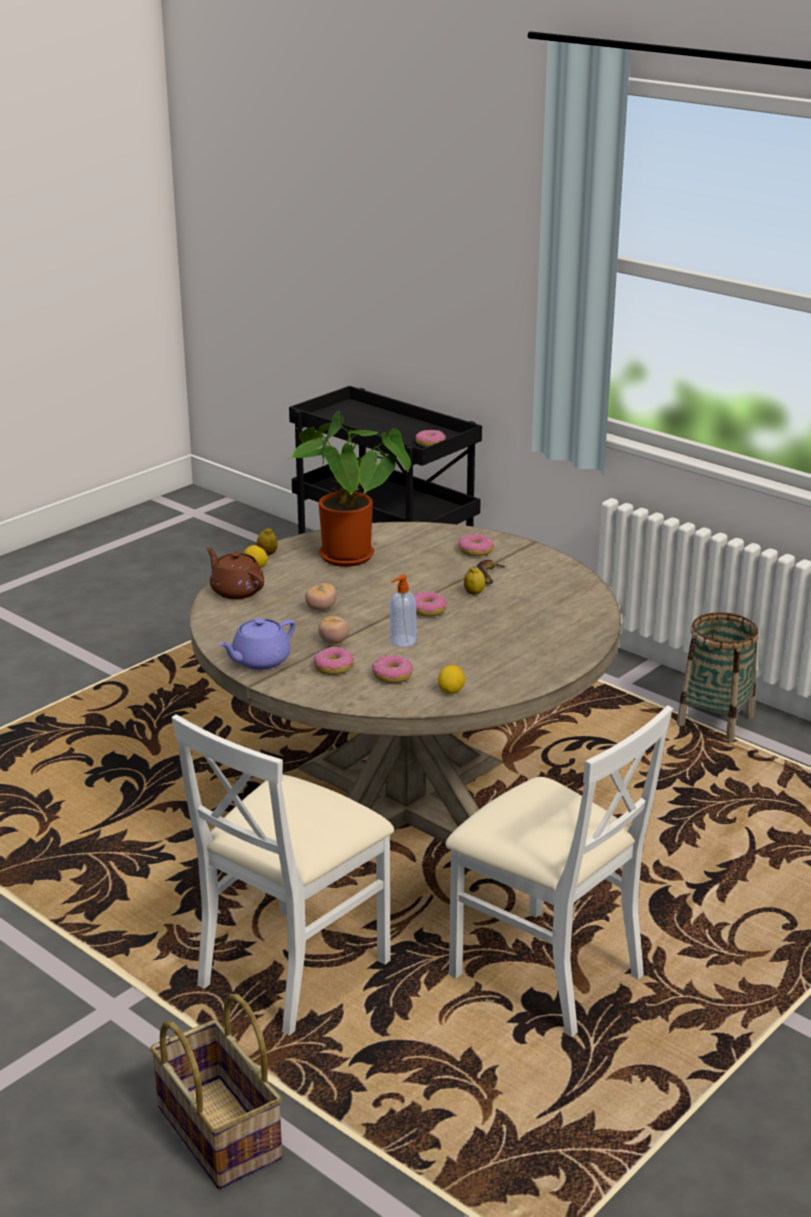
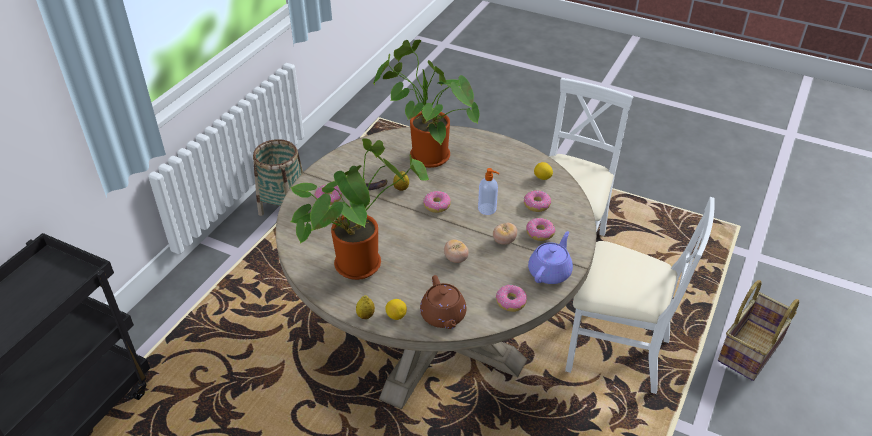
camera: 105 degrees left, 15 degrees up
brown teapot [206,548,264,599] -> brown teapot turned 45 degrees counterclockwise [420,275,467,329]
purple teapot [219,618,296,670] -> purple teapot turned 90 degrees counterclockwise [528,231,573,284]
donut [416,430,446,447] -> donut moved to [496,285,527,312]
none -> potted plant [373,40,480,168]

